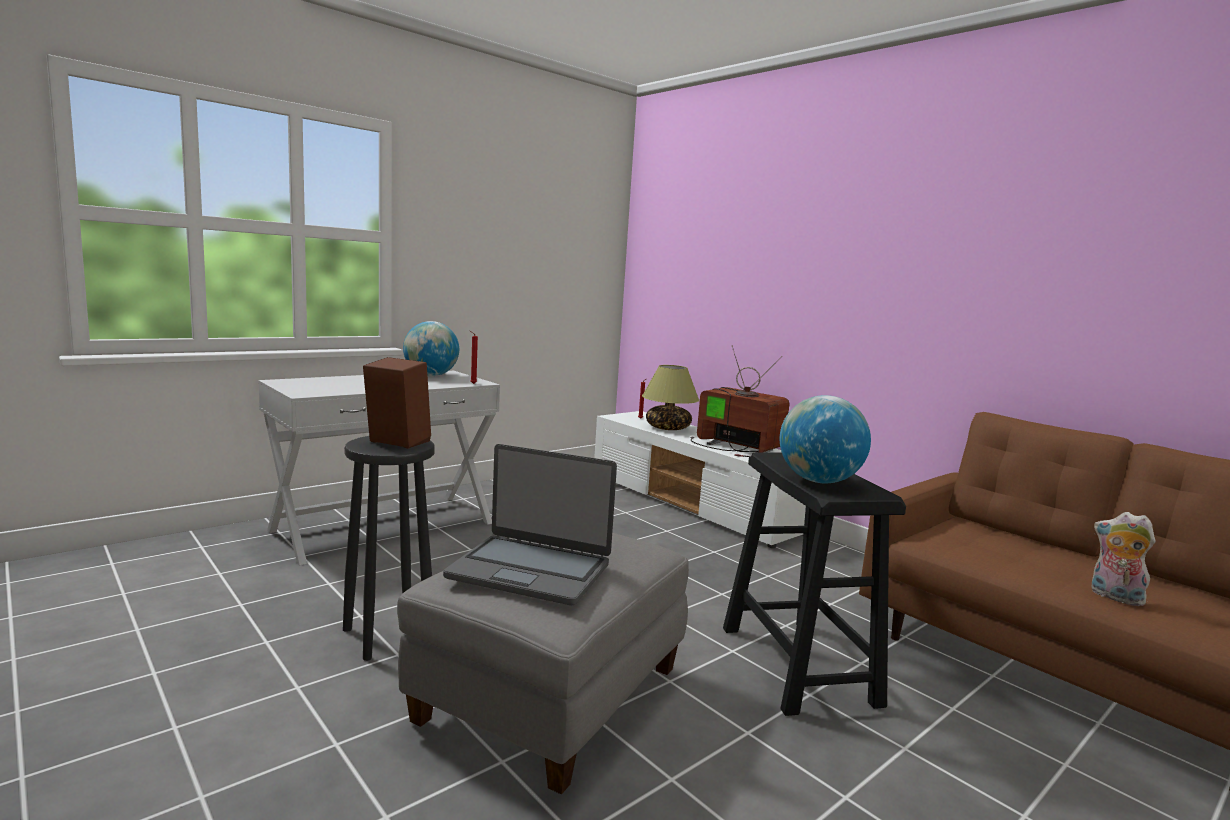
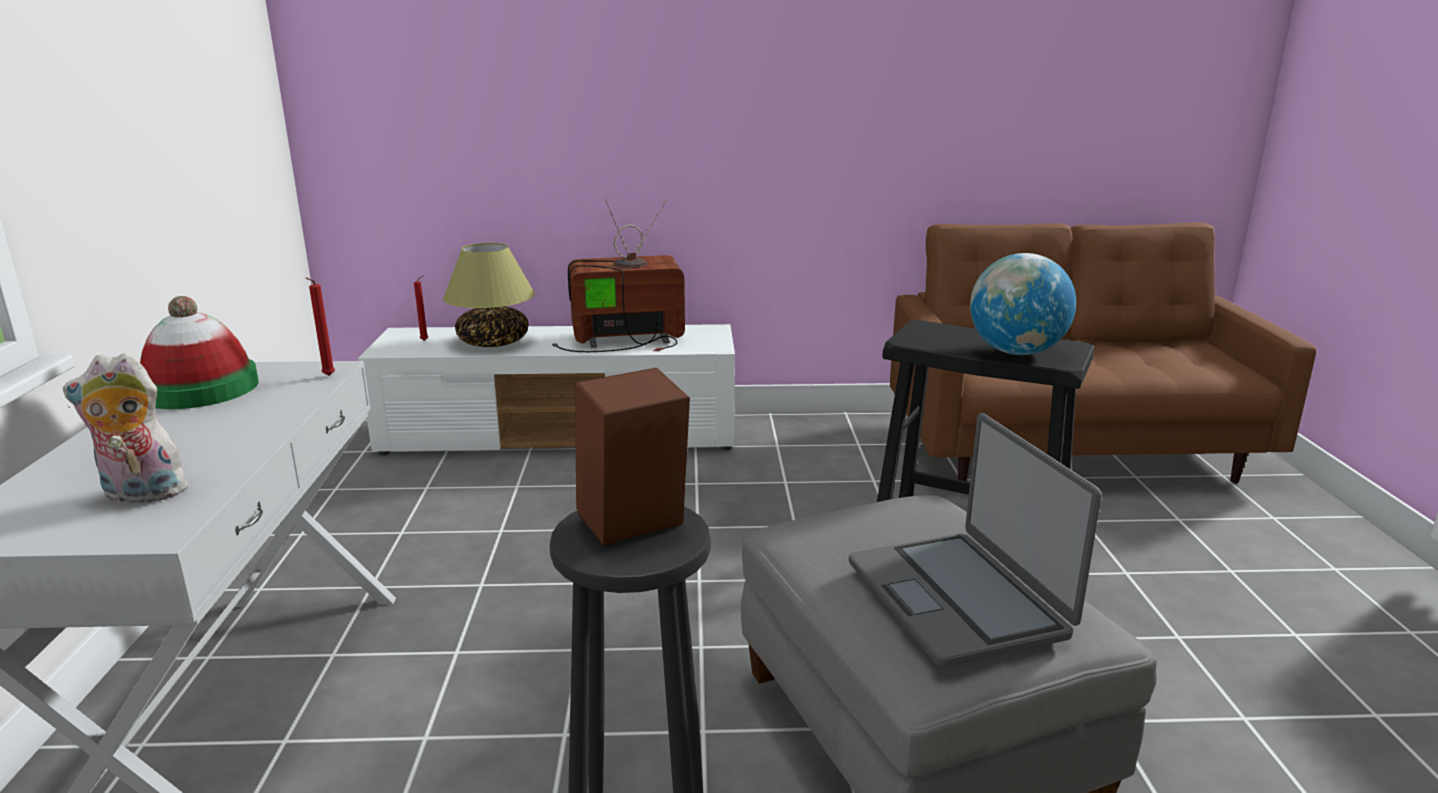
camera: 50 degrees left, 10 degrees up
globe [403,321,459,376] -> hat [140,296,259,409]
laptop [443,444,617,606] -> laptop turned 105 degrees clockwise [849,413,1102,667]
plush toy [1091,512,1156,606] -> plush toy moved to [63,353,197,503]

